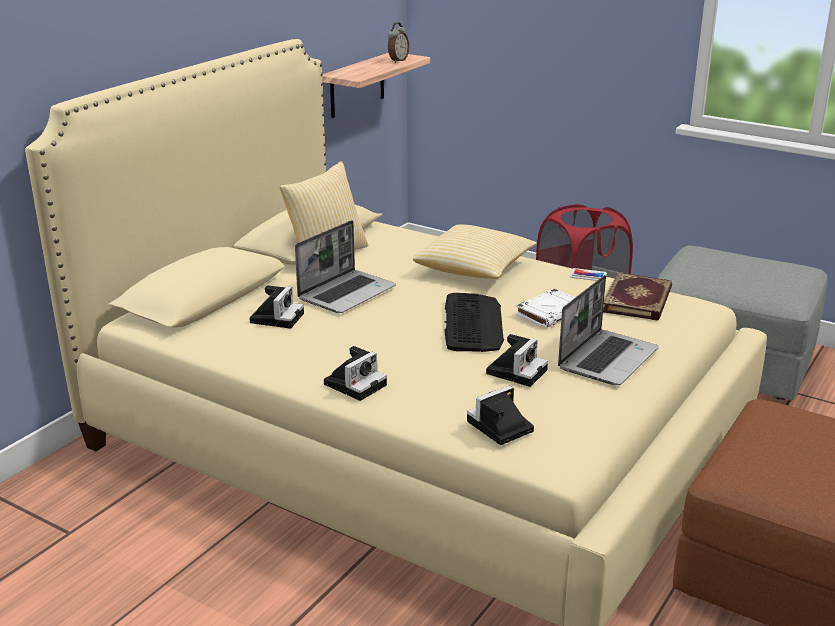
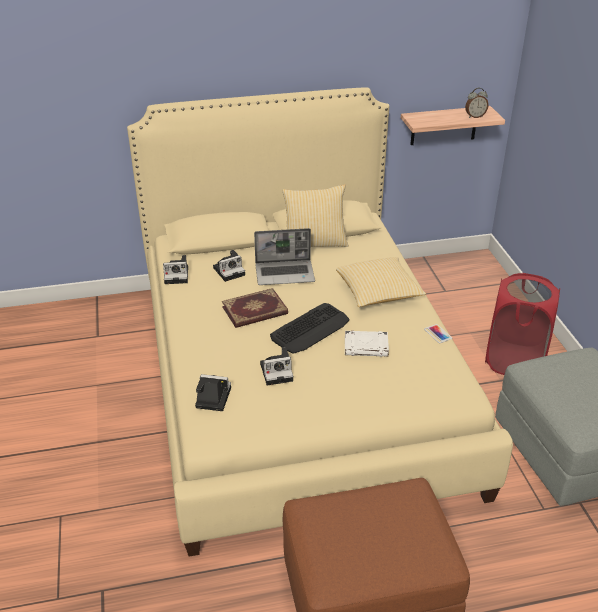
camera: 45 degrees right, 10 degrees up
camera [324,346,387,401] -> camera moved to [163,255,188,284]
laptop [558,275,659,385] -> none
book [603,272,672,321] -> book moved to [222,288,288,328]

